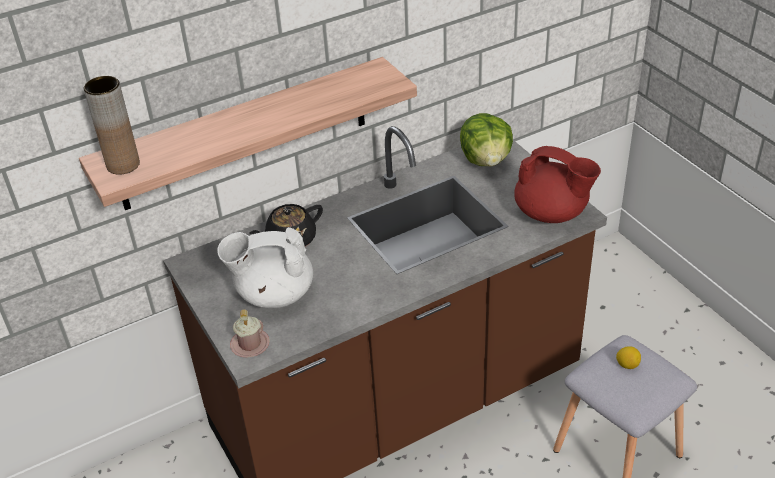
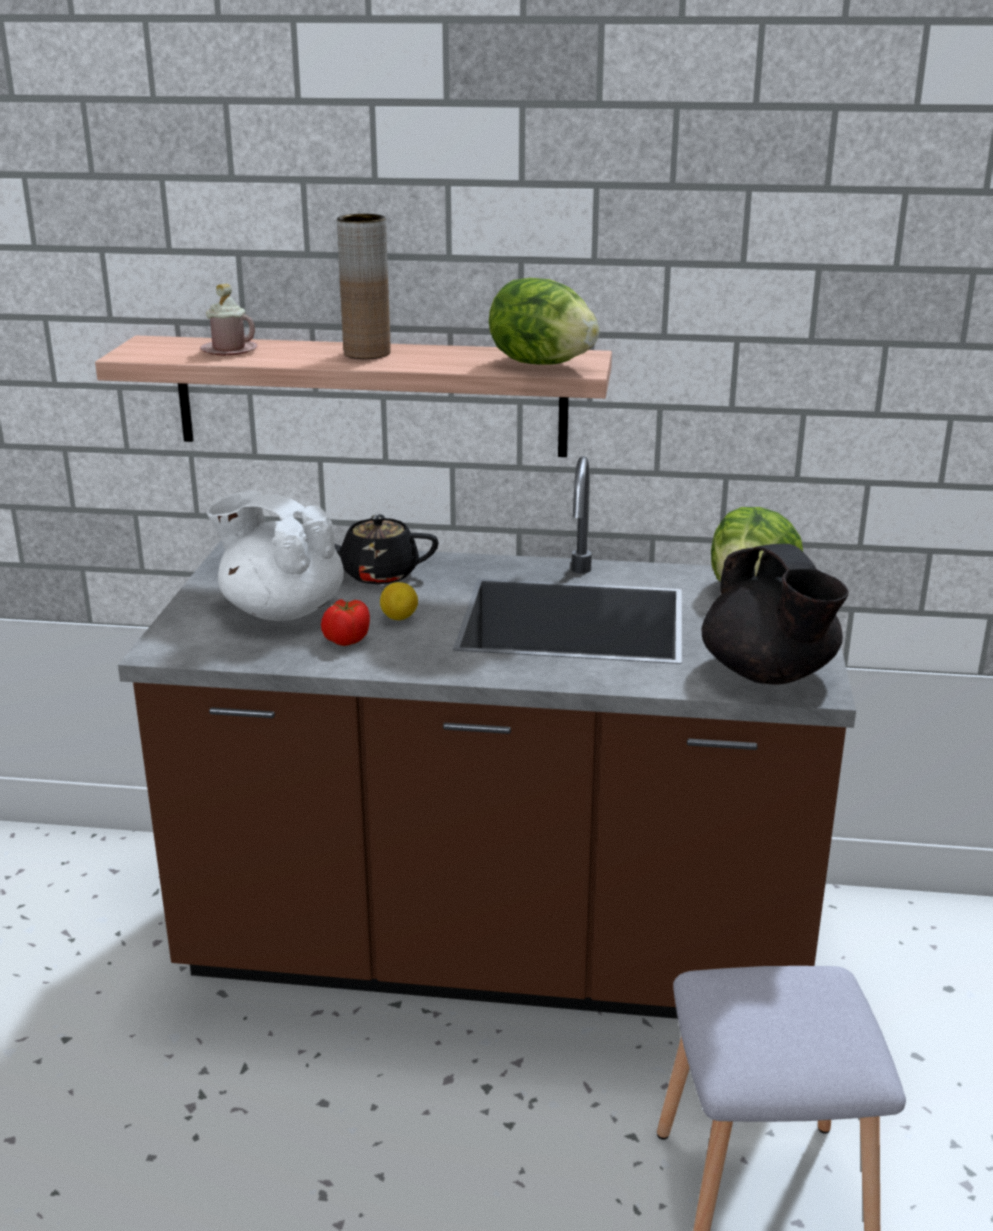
camera: 35 degrees right, 15 degrees down
brown vase [84,76,140,175] -> brown vase moved to [337,214,391,359]
pink mug [230,310,270,357] -> pink mug moved to [200,284,258,355]
red teapot [514,146,601,223] -> black teapot [701,544,849,685]
lemon [616,346,641,369] -> lemon moved to [380,582,418,620]
none -> tomato [321,599,370,646]
none -> lettuce [489,278,600,365]

